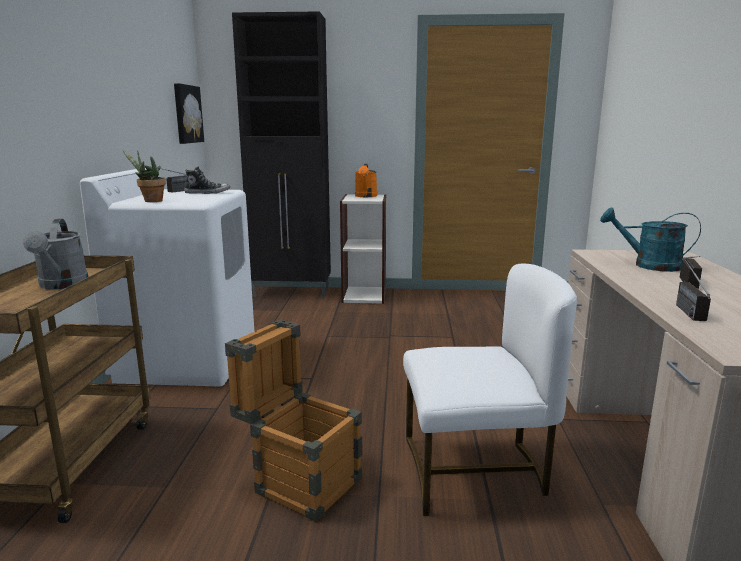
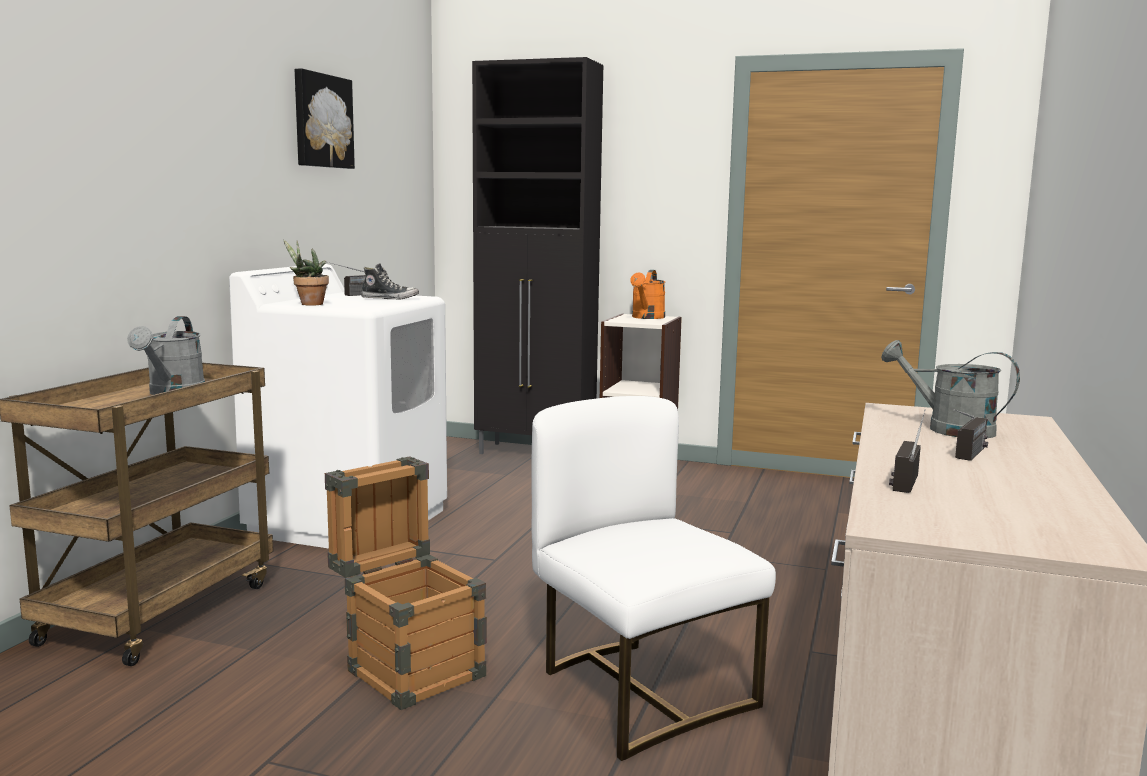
camera: 15 degrees right, 5 degrees down
picture [174,83,204,144] -> picture moved to [295,68,355,169]
white chair [403,264,577,516] -> white chair turned 135 degrees counterclockwise [531,396,776,761]
turquoise watering can [600,208,701,272] -> grey watering can [881,340,1020,438]

